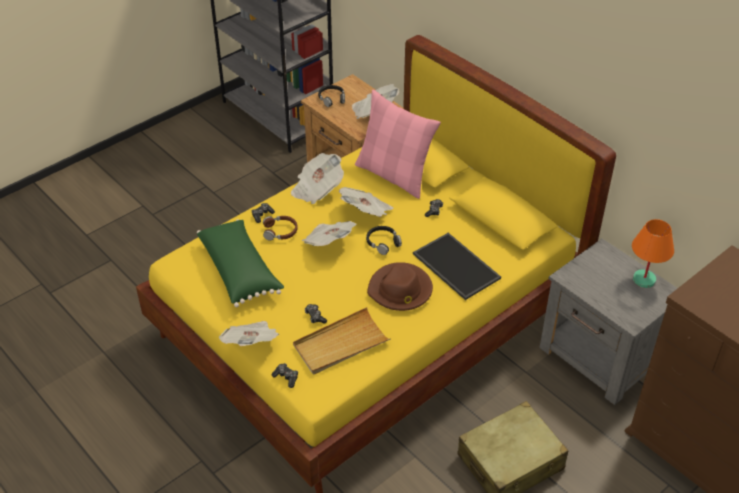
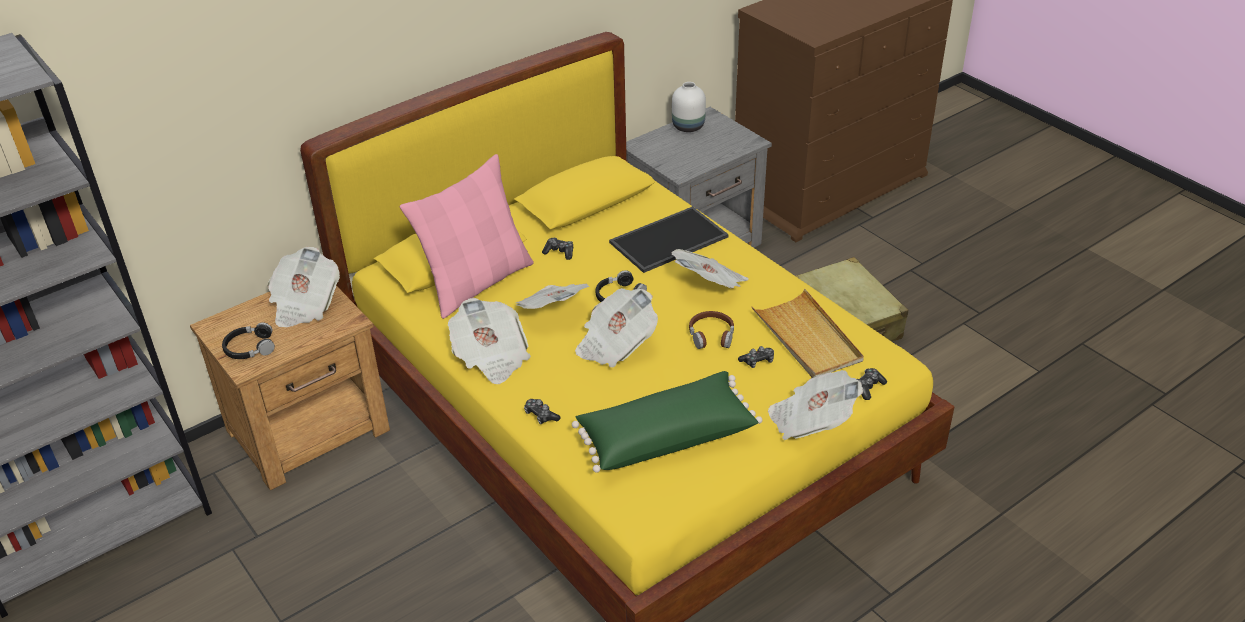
camera: 85 degrees left, 5 degrees down
brown headphones [263,216,298,240] -> brown headphones moved to [689,311,734,349]
brown hat [367,262,433,311] -> newspaper [671,249,749,289]
orange table lamp [632,219,674,288] -> white vase [672,82,706,132]

